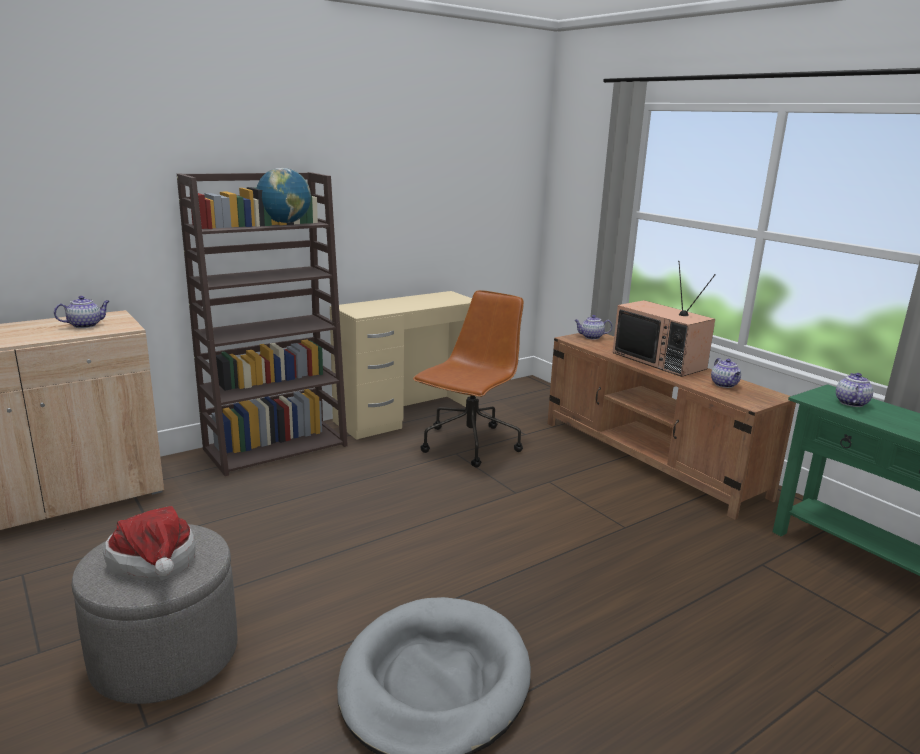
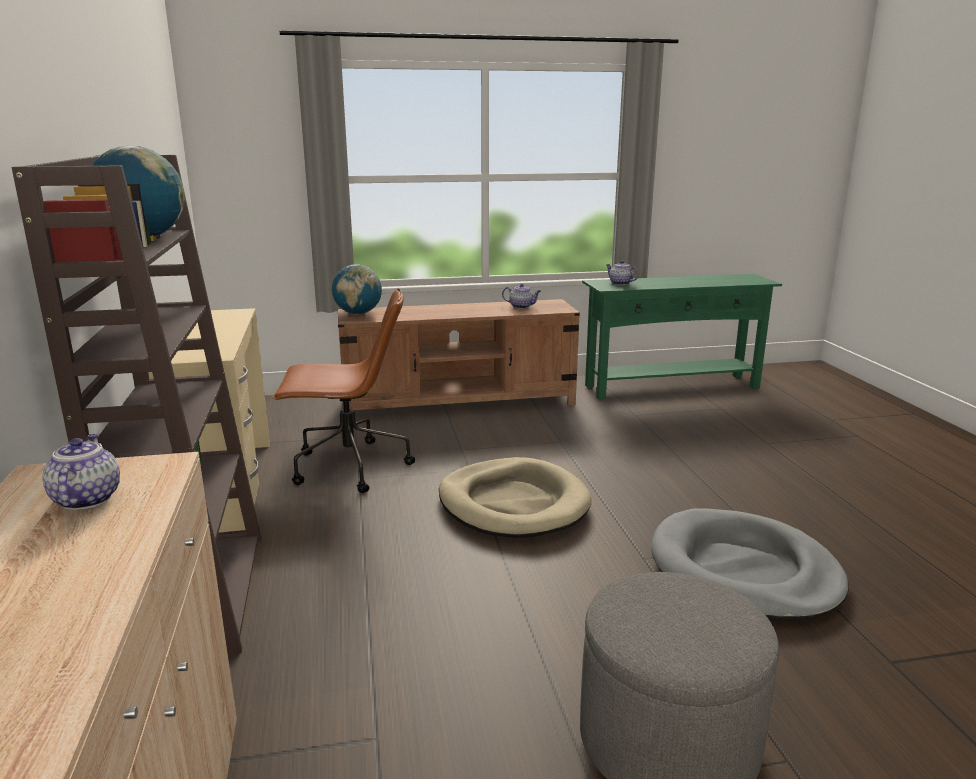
camera: 65 degrees left, 0 degrees up
hat [103,506,196,581] -> none
brown office chair [413,290,524,468] -> brown office chair turned 120 degrees clockwise [273,289,415,493]
teapot [574,315,612,339] -> globe [332,264,382,315]
television [613,261,716,377] -> none
none -> beige dog bed [439,457,592,538]

